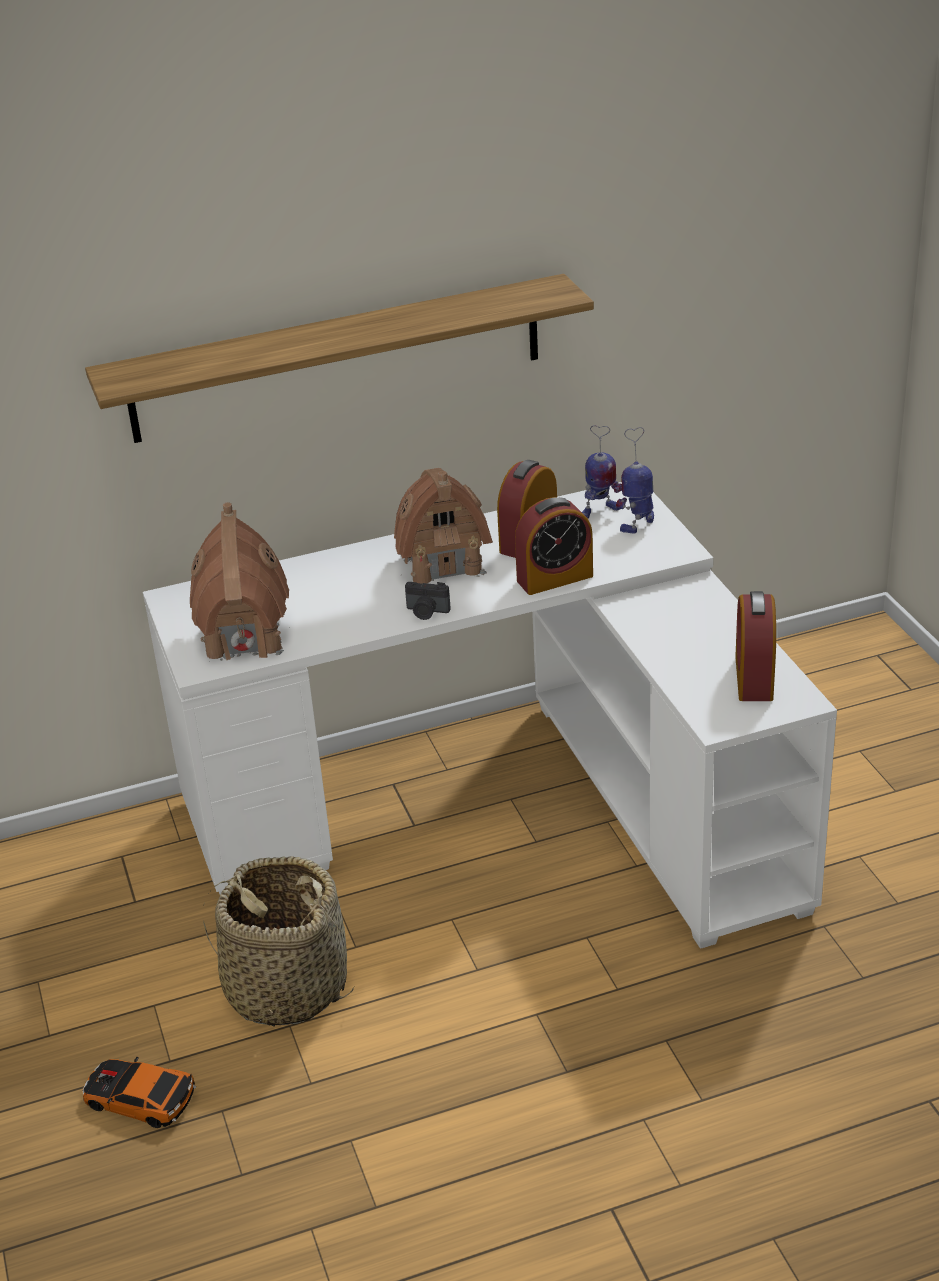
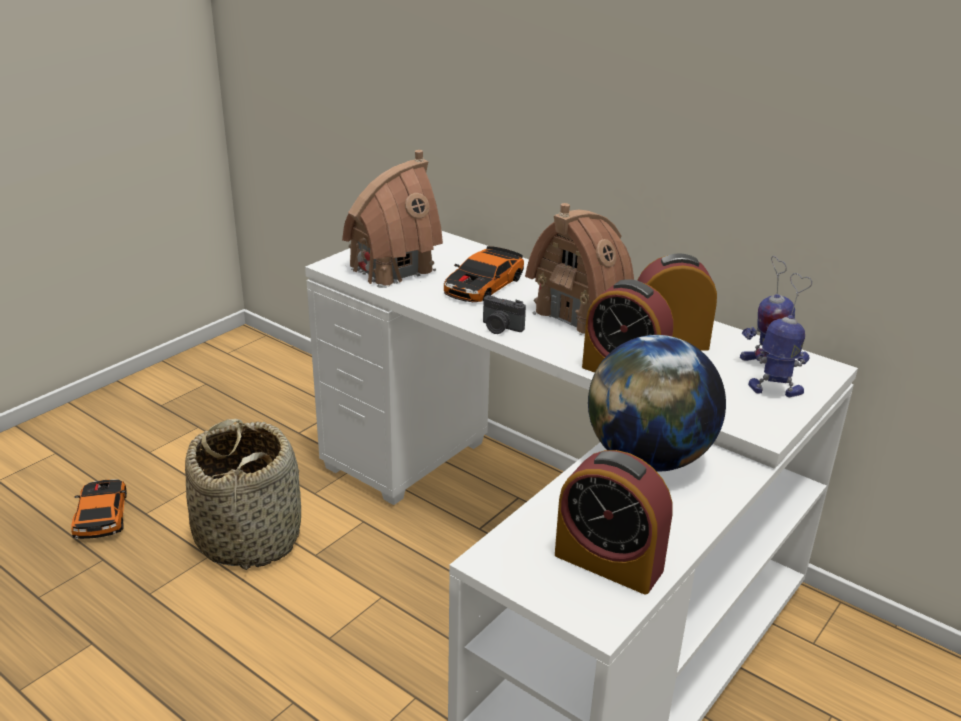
camera: 55 degrees right, 5 degrees down
shelf [85,274,594,443] -> none
camera [405,582,451,620] -> camera turned 45 degrees counterclockwise [483,295,526,334]
alarm clock [735,591,776,701] -> alarm clock turned 120 degrees counterclockwise [555,450,673,595]
none -> toy car [444,246,524,302]
none -> globe [588,335,726,472]

